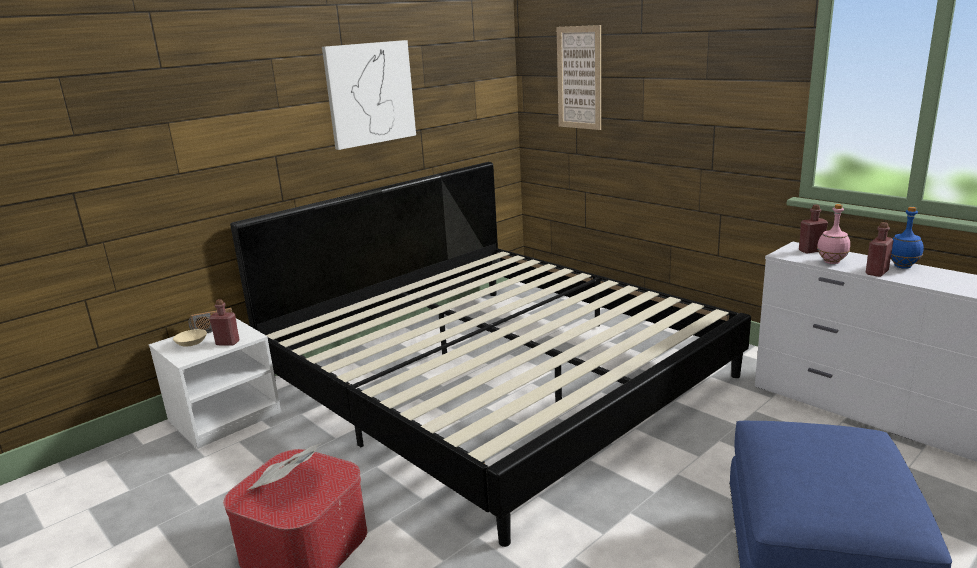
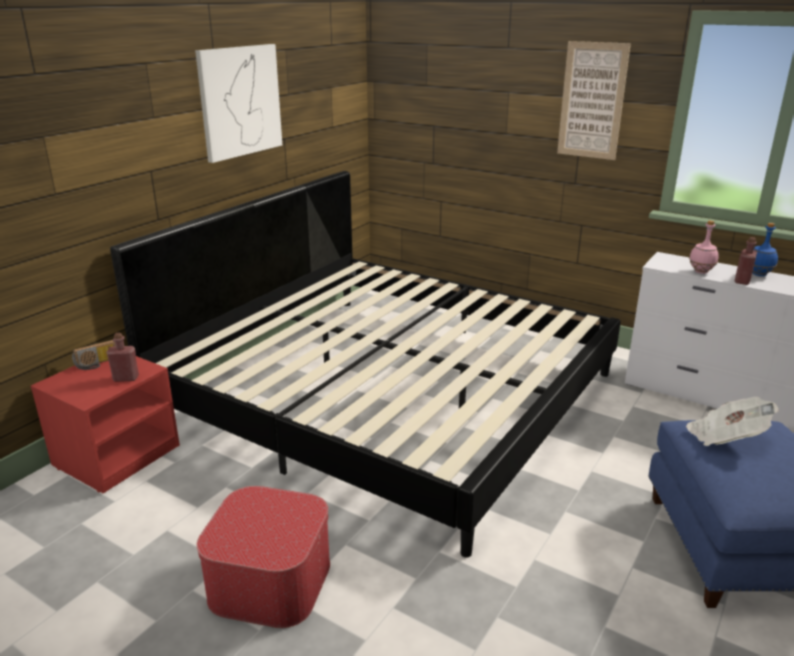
camera: 15 degrees left, 5 degrees up
white nightstand [149,318,281,449] -> red nightstand [31,356,180,494]
beige bowl [173,329,207,347] -> none
newspaper [247,443,321,490] -> newspaper moved to [686,397,779,446]
picture [557,25,601,130] -> picture moved to [557,41,631,160]
red bottle [799,205,828,253] -> none

